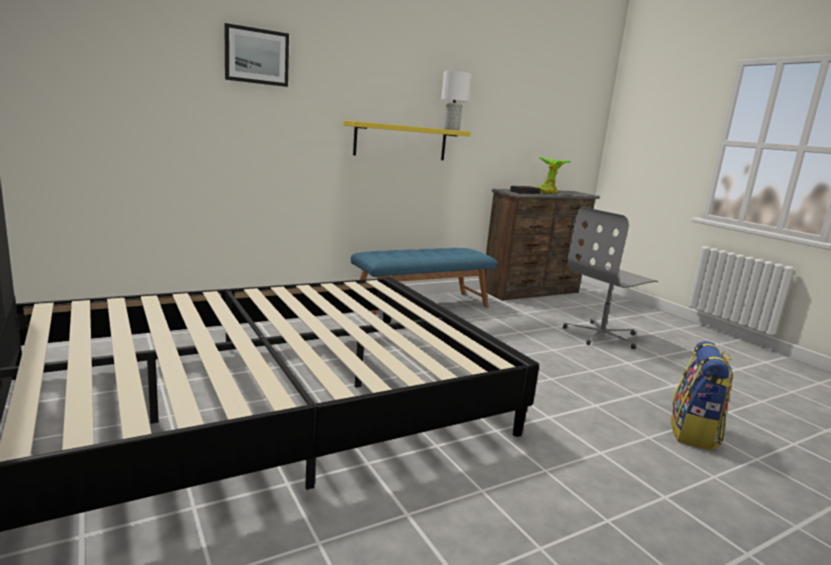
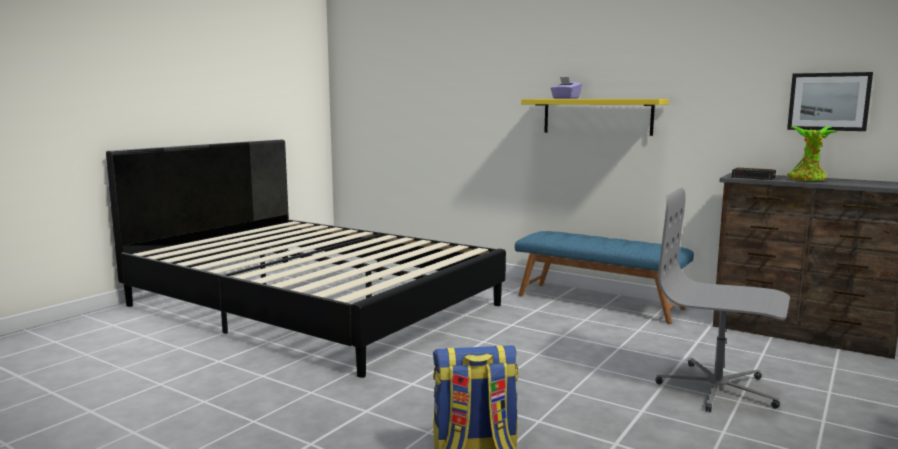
camera: 65 degrees right, 5 degrees down
picture [224,23,289,87] -> picture moved to [787,72,873,131]
white table lamp [441,71,471,130] -> none
none -> purple tissue box [550,77,582,99]

